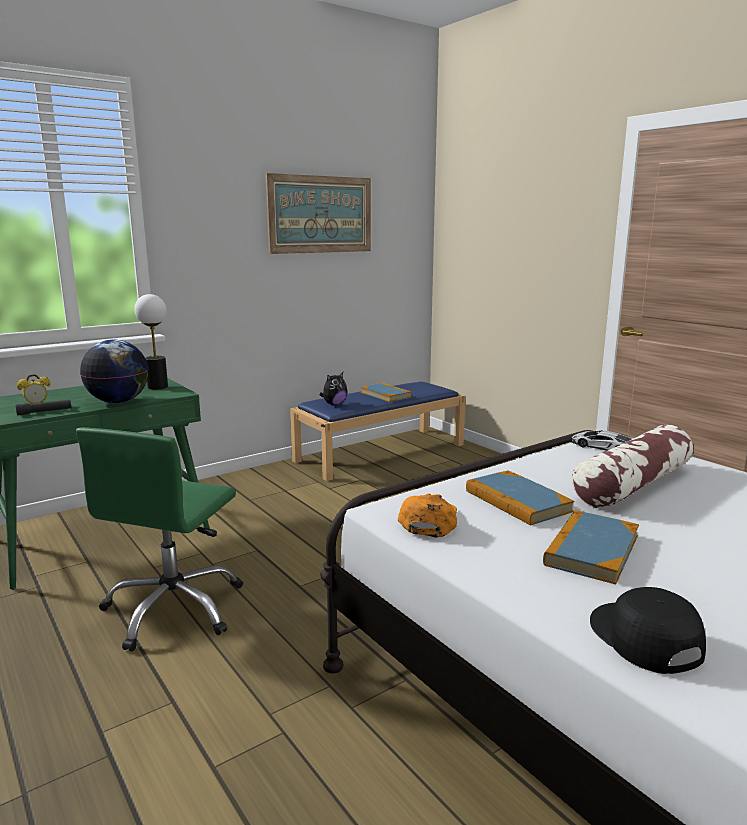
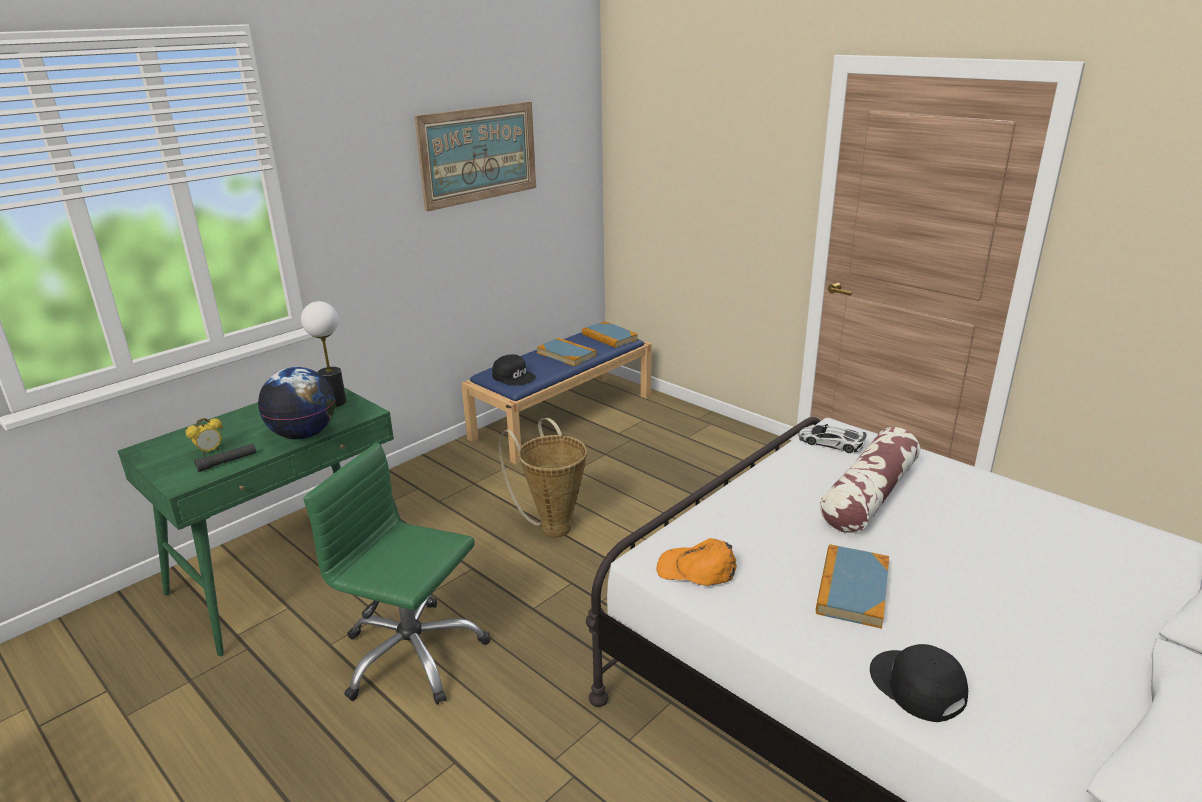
camera: 10 degrees left, 10 degrees up
green office chair [76,427,243,651] -> green office chair turned 105 degrees clockwise [303,443,490,705]
plush toy [320,372,347,406] -> black cap [492,354,536,385]
orange cap [398,493,457,538] -> orange cap turned 75 degrees counterclockwise [657,538,737,586]
book [466,471,574,525] -> book moved to [582,321,638,348]
none -> basket [499,418,587,537]

